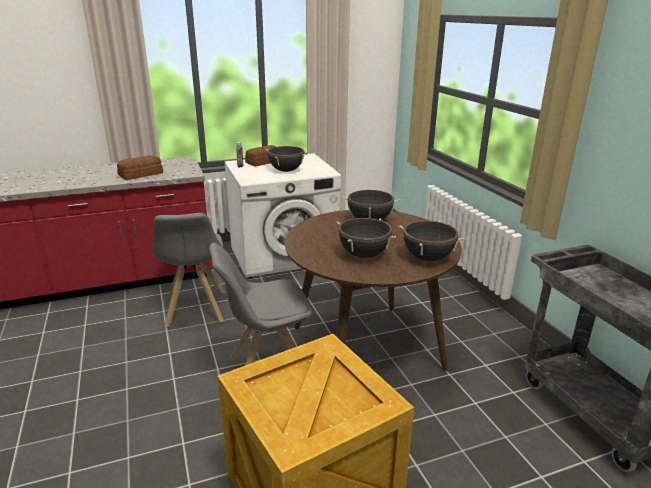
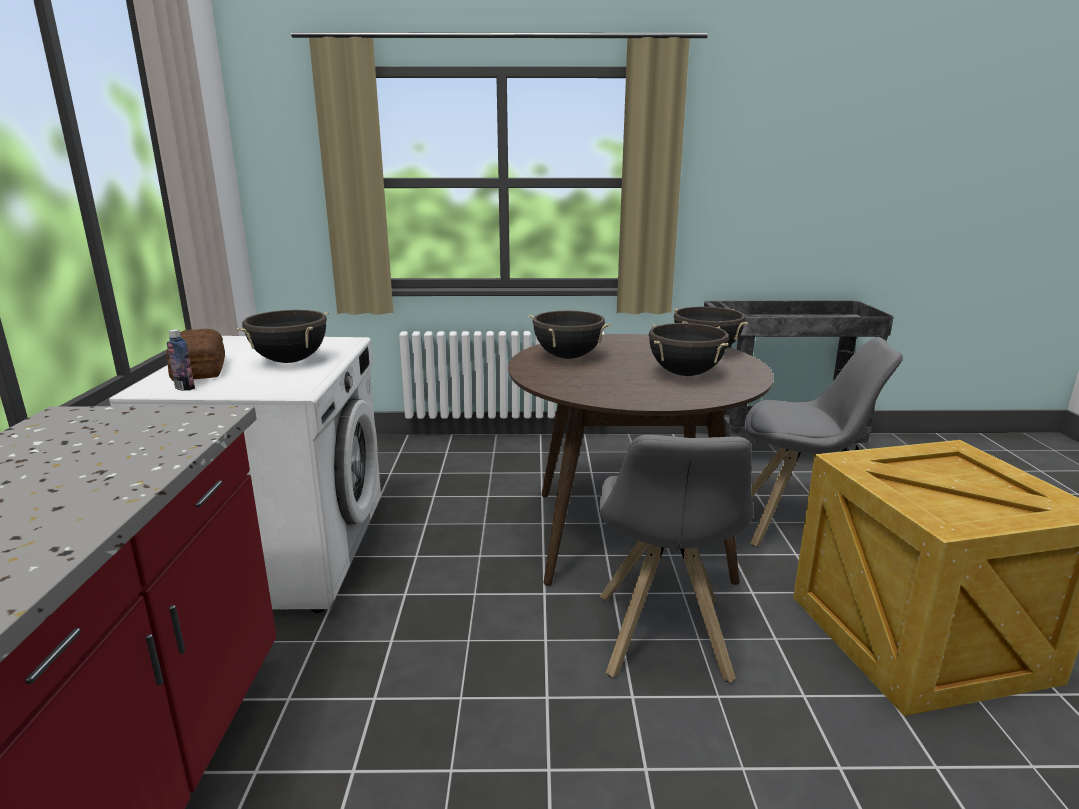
camera: 70 degrees left, 5 degrees down
bread [117,155,163,180] -> none
grey chair [152,213,225,328] -> grey chair moved to [745,337,903,547]

